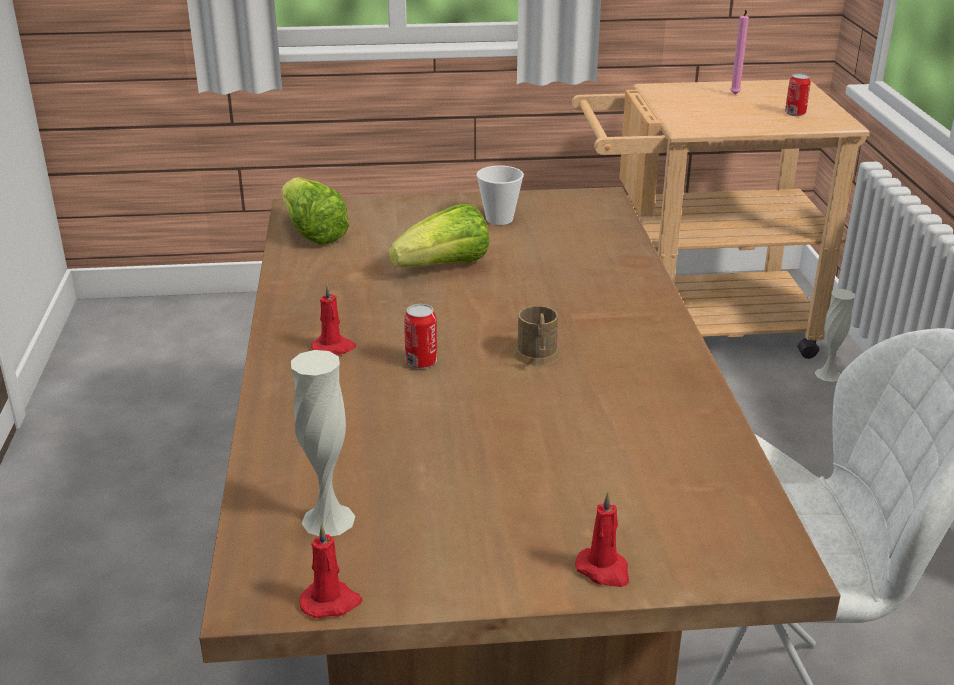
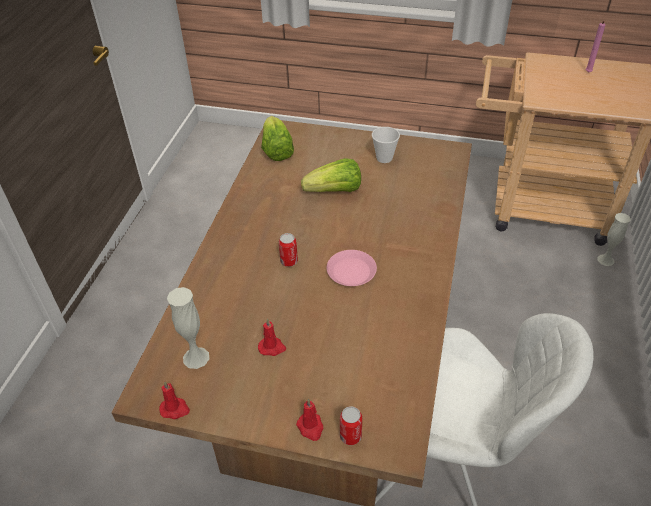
camera: 20 degrees right, 15 degrees up
red candle [311,284,356,355] -> red candle moved to [258,319,286,356]
brown mug [513,306,561,366] -> pink plate [327,250,377,286]
can [785,73,811,116] -> can moved to [340,406,362,445]

